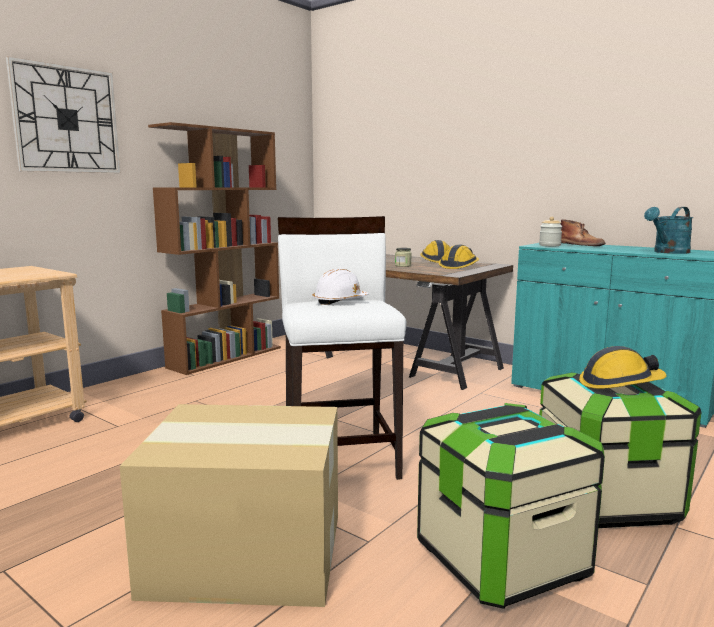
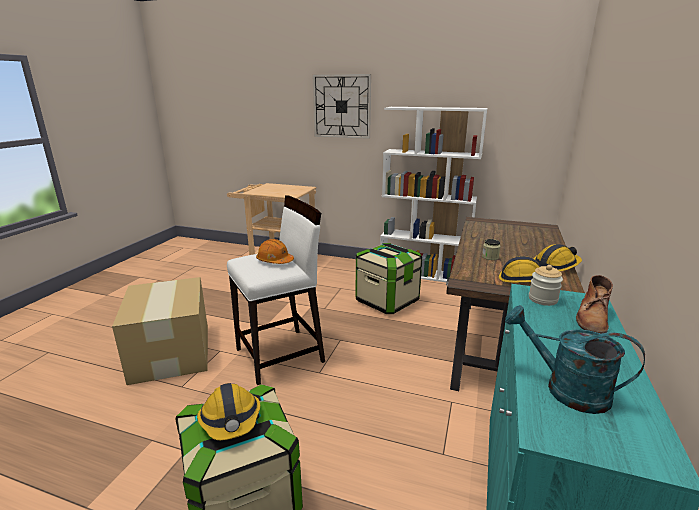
camera: 70 degrees right, 10 degrees up
brown bookcase [148,122,281,375] -> white bookcase [380,107,488,283]
white hard hat [313,268,369,305] -> orange hard hat [256,239,294,264]
storage box [417,403,605,609] -> storage box moved to [356,243,422,314]

